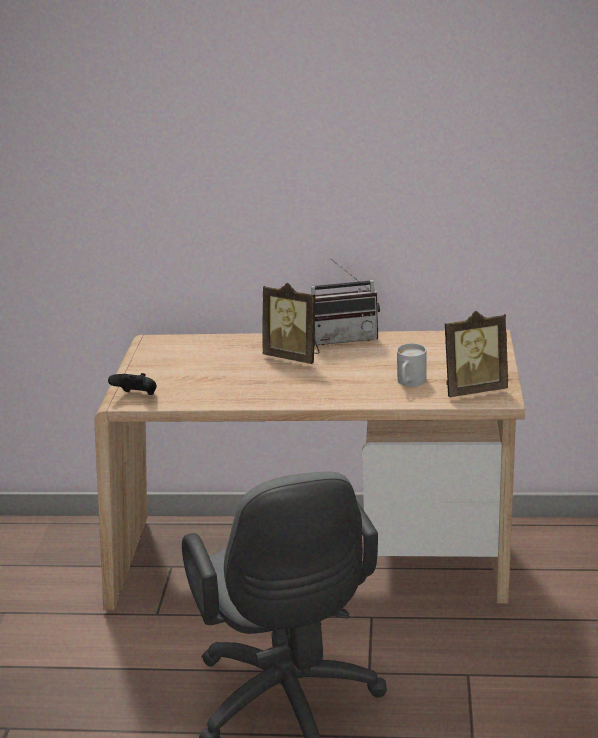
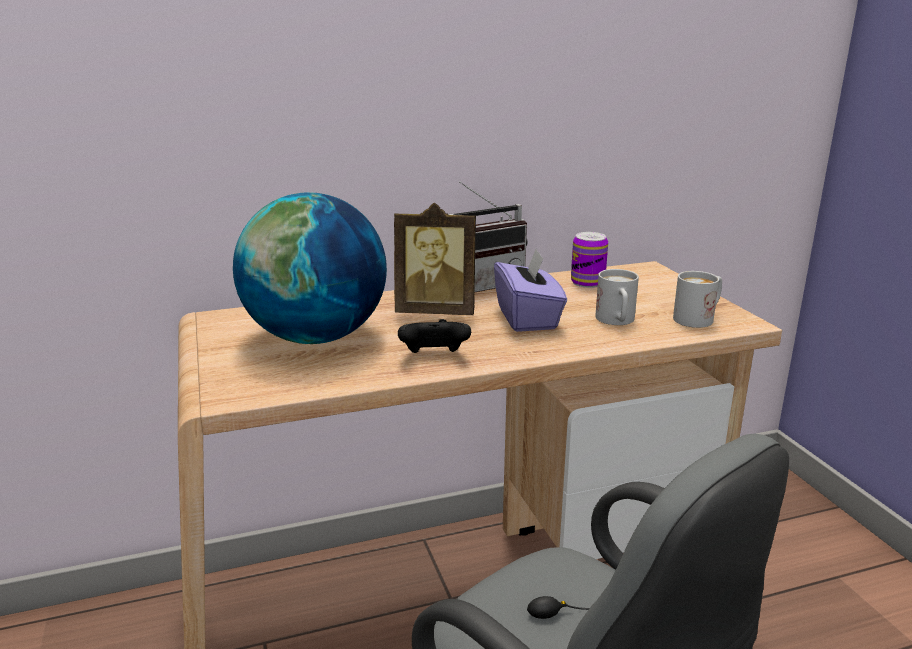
camera: 25 degrees left, 5 degrees down
black game controller [108,373,157,395] -> black game controller moved to [398,319,471,353]
picture frame [445,311,508,397] -> white mug [673,271,722,328]
none -> globe [233,192,387,344]
none -> purple tissue box [494,247,567,332]
none -> can [571,232,608,288]

